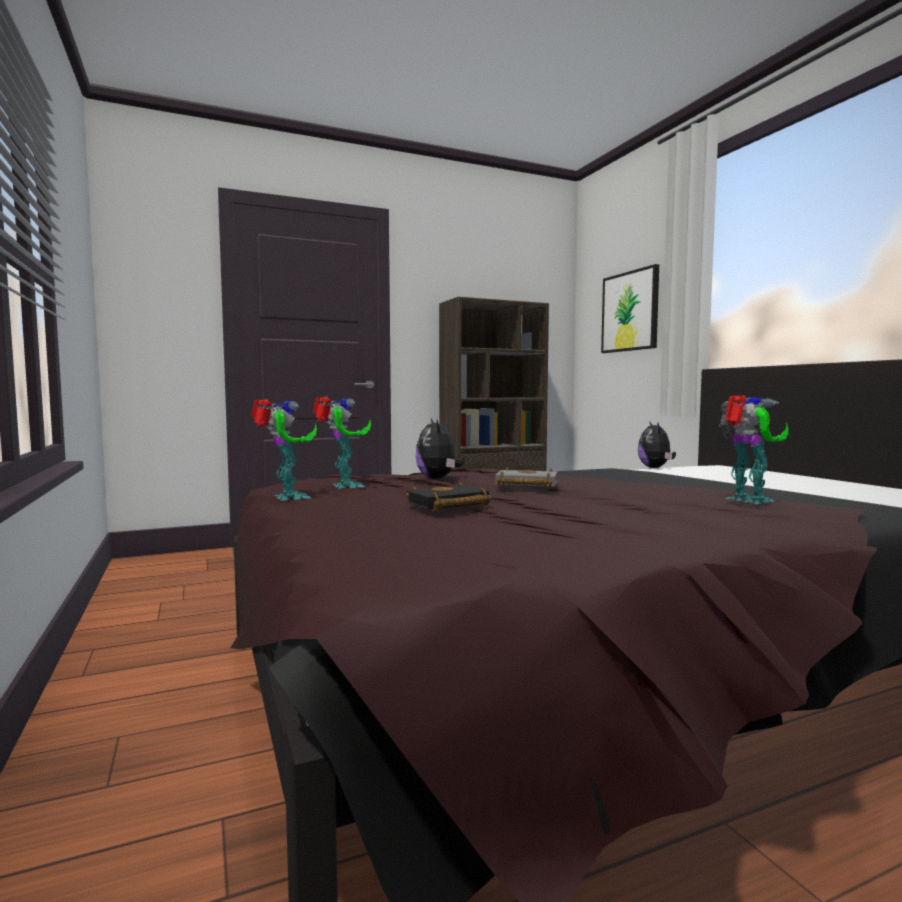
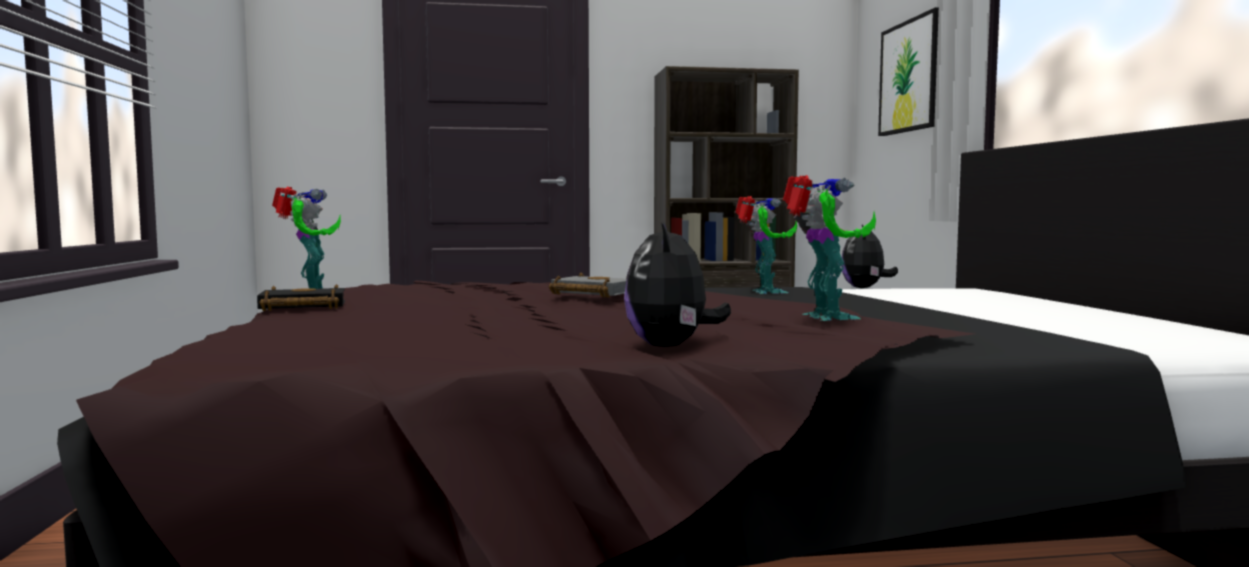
camera: 15 degrees right, 0 degrees up
toy robot [313,396,371,489] -> toy robot moved to [735,196,797,294]
black book [406,482,492,511] -> black book moved to [257,284,345,311]
plush toy [415,419,465,479] -> plush toy moved to [624,222,731,347]

